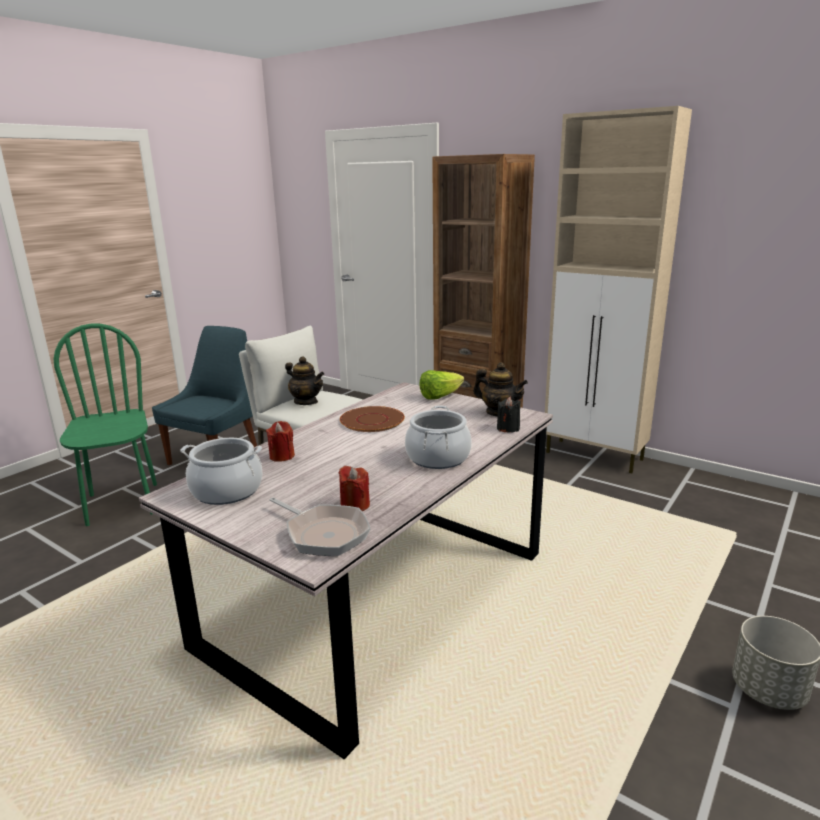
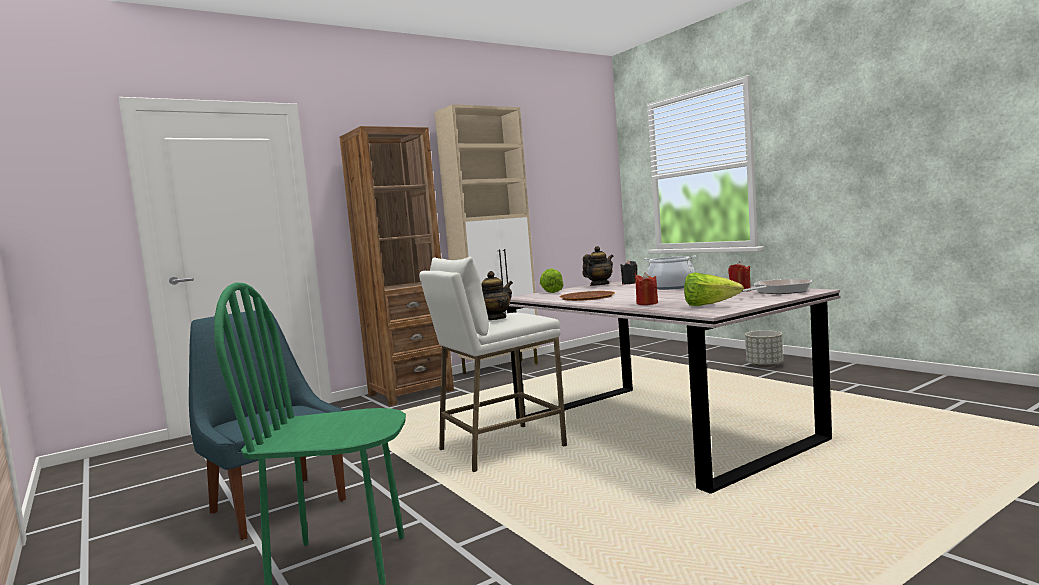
camera: 70 degrees left, 15 degrees down
cooking pot [181,438,262,505] -> lettuce [684,272,744,306]

